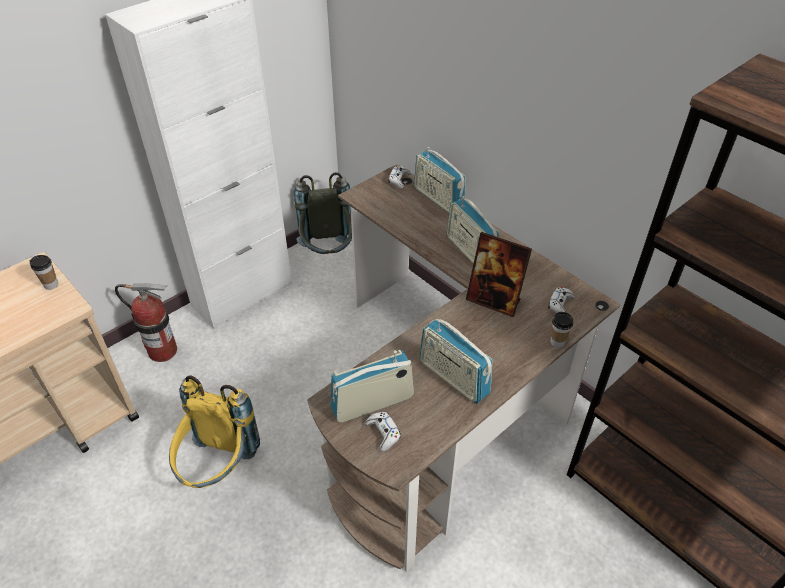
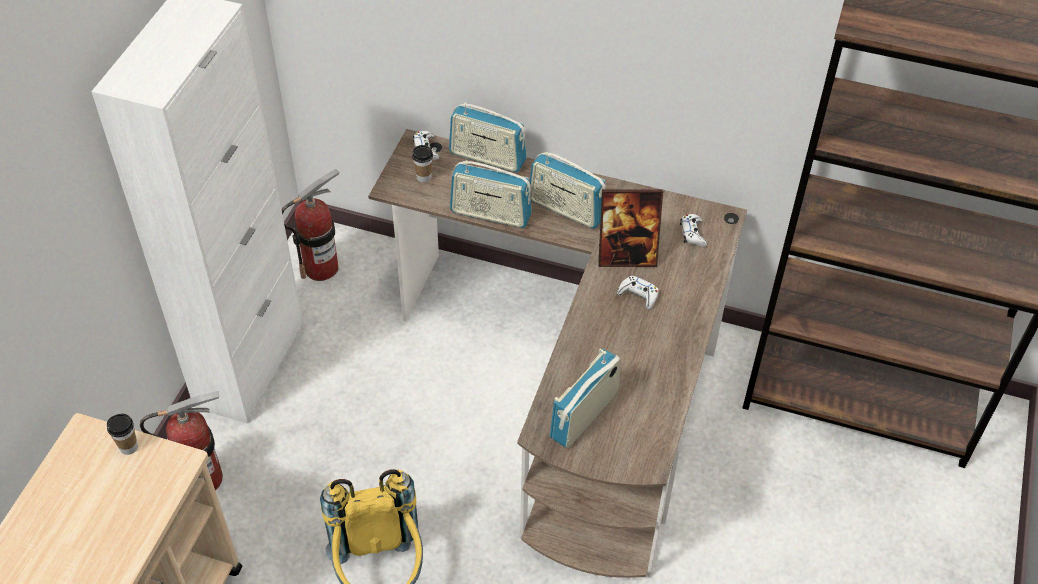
camera: 30 degrees left, 5 degrees up
grey backpack [294,172,352,254] -> fire extinguisher [281,169,339,281]
white game controller [365,412,401,452] -> white game controller moved to [617,276,658,310]
radio [419,319,492,404] -> radio moved to [450,160,532,228]
cup [551,312,573,348] -> cup moved to [412,145,433,183]

